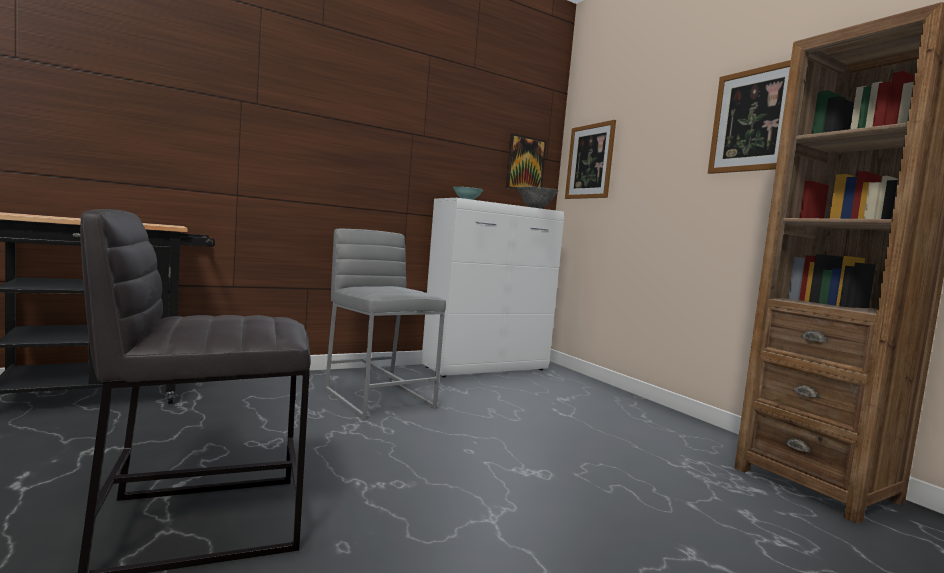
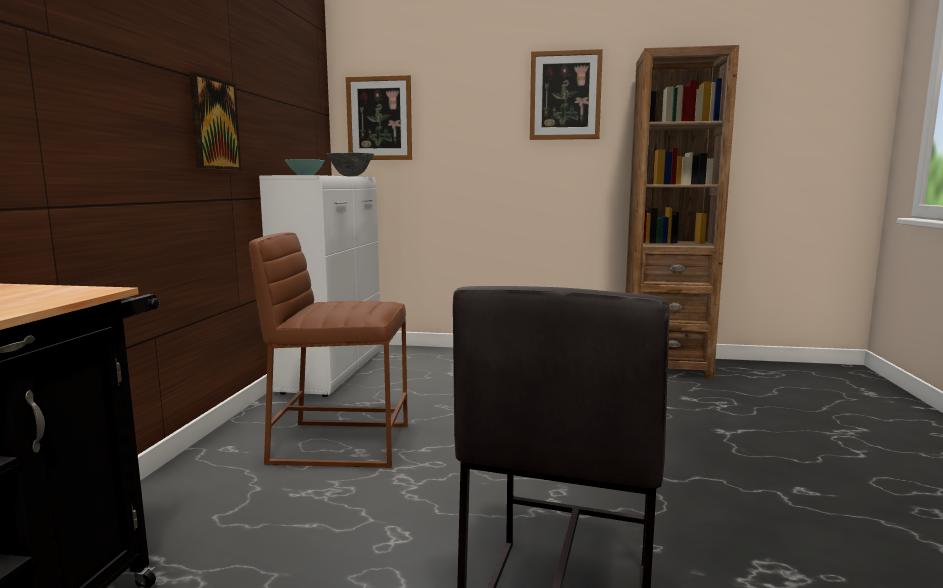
camera: 50 degrees left, 5 degrees up
grey stool [324,229,446,419] -> brown stool [249,232,408,468]
picture [506,133,547,190] -> picture moved to [189,72,241,170]

